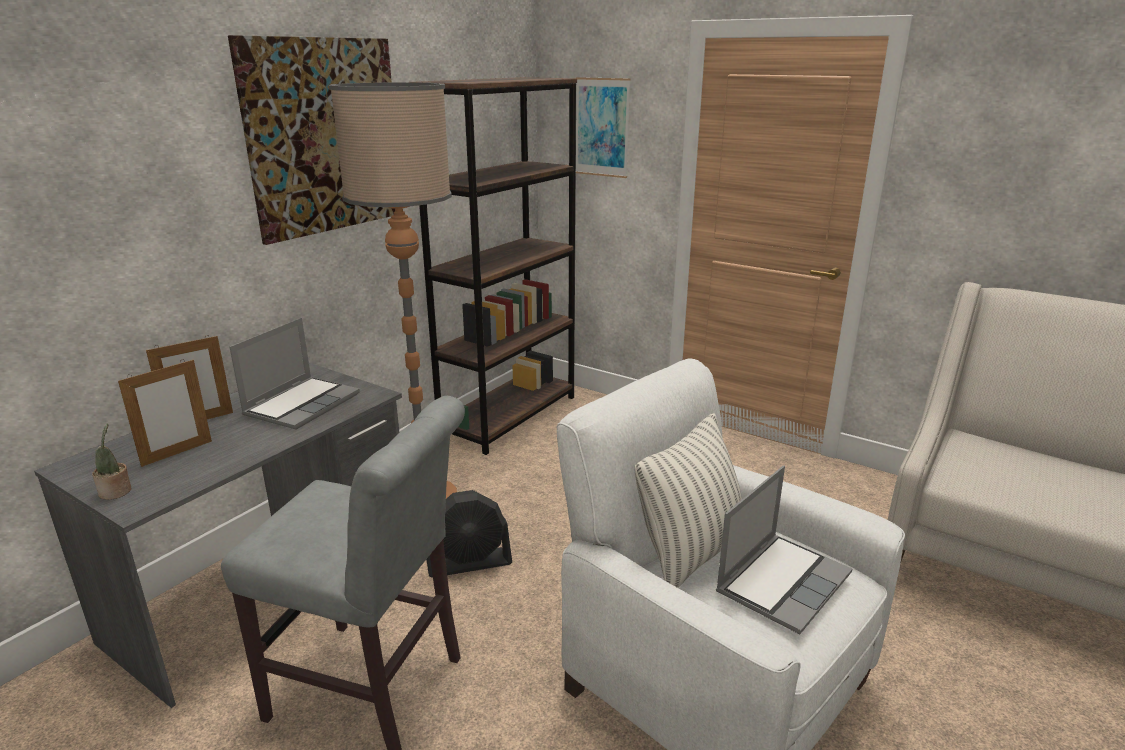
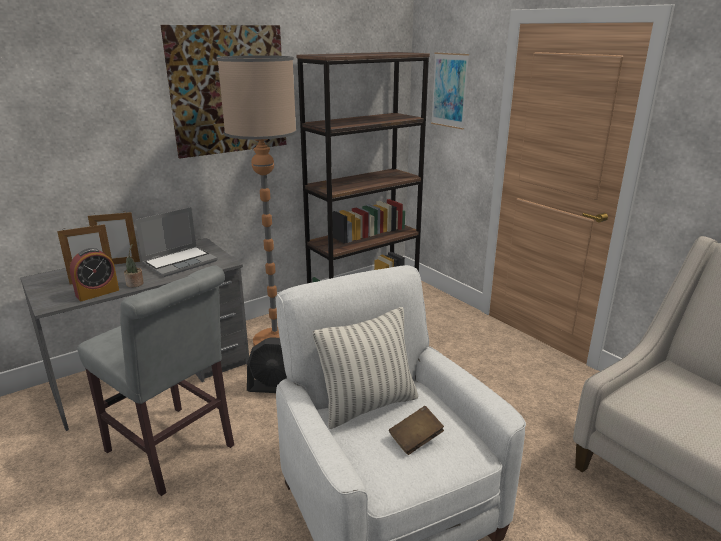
camera: 20 degrees right, 0 degrees up
potted plant [92,423,132,500] -> potted plant moved to [124,244,144,287]
laptop [716,466,852,634] -> brown book [389,406,444,455]
none -> alarm clock [70,248,119,301]

